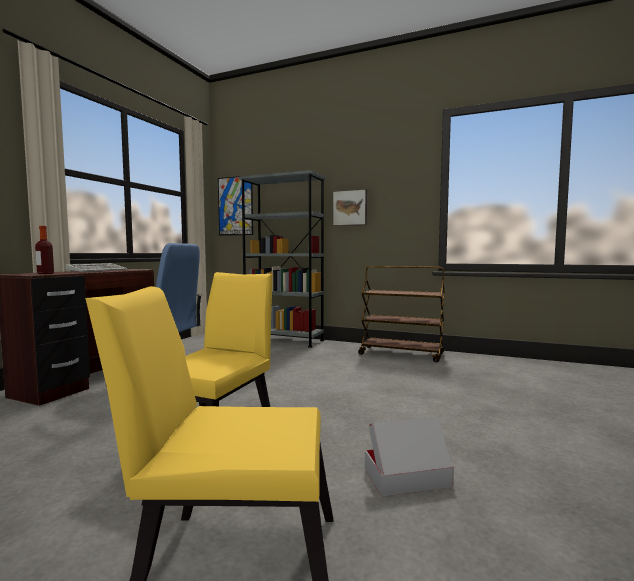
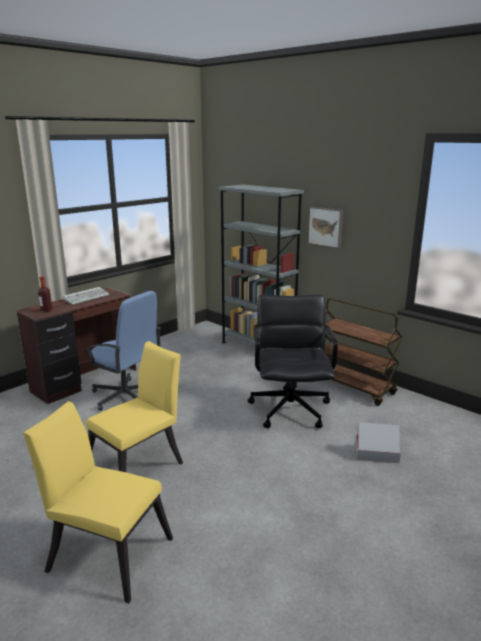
camera: 20 degrees right, 15 degrees up
picture [218,176,253,236] -> none
cardboard box [365,417,454,497] -> cardboard box moved to [355,422,401,463]
none -> black office chair [248,294,338,428]

